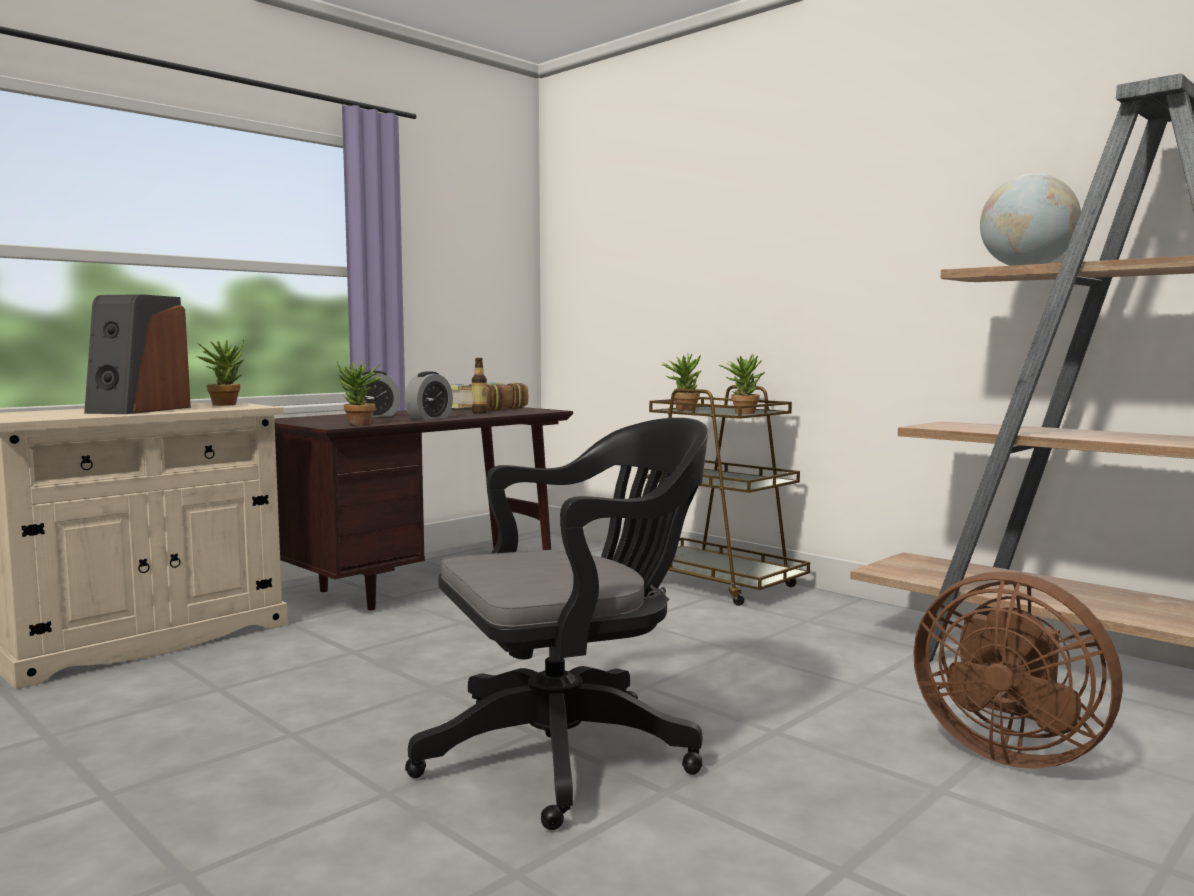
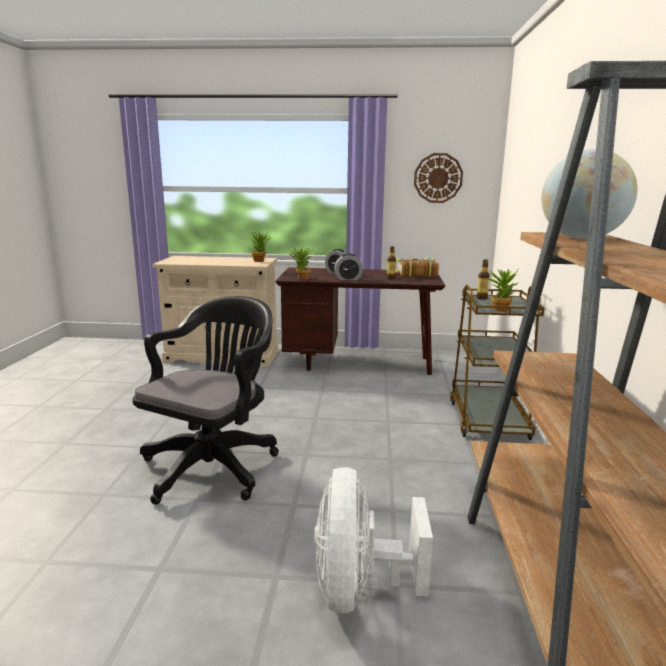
camera: 50 degrees right, 10 degrees up
speaker [84,294,191,414] -> none
black office chair [405,418,708,830] -> black office chair turned 90 degrees counterclockwise [132,296,279,505]
potted plant [662,354,702,411] -> bottle [476,259,490,300]
brown fan [913,571,1123,769] -> white fan [314,467,433,613]
none -> wall clock [414,153,463,203]

